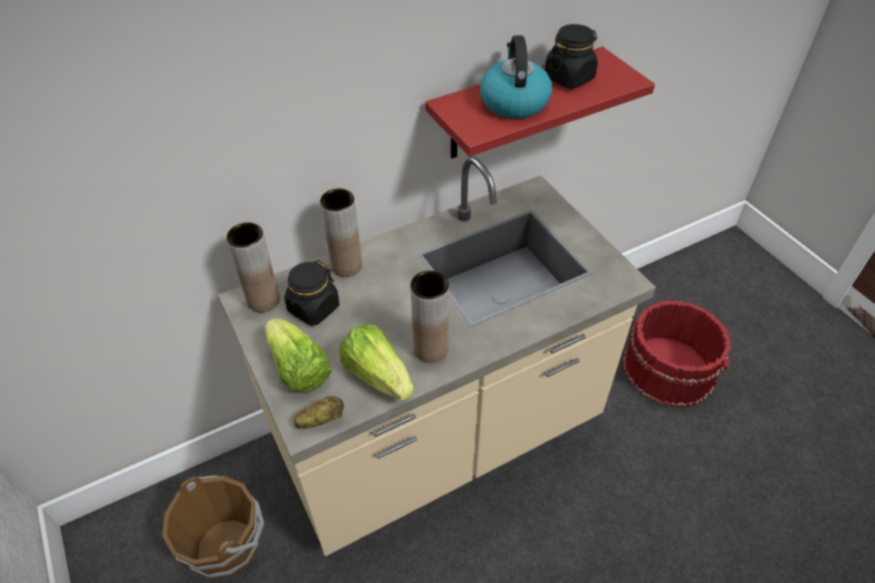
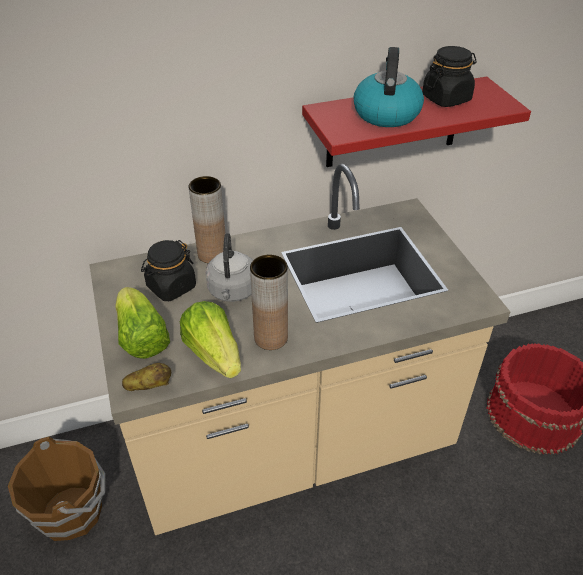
camera: 10 degrees right, 5 degrees down
brown vase [226,223,280,312] -> none
none -> grey kettle [205,233,253,302]

